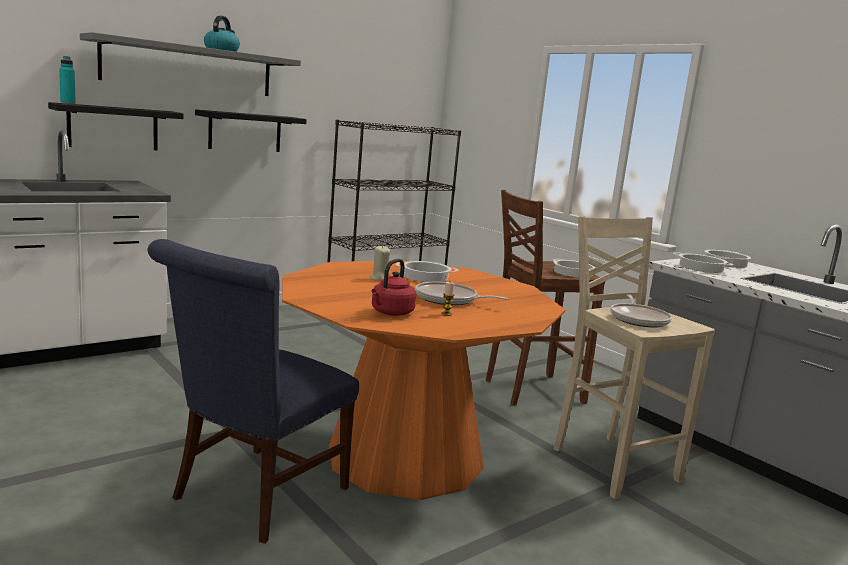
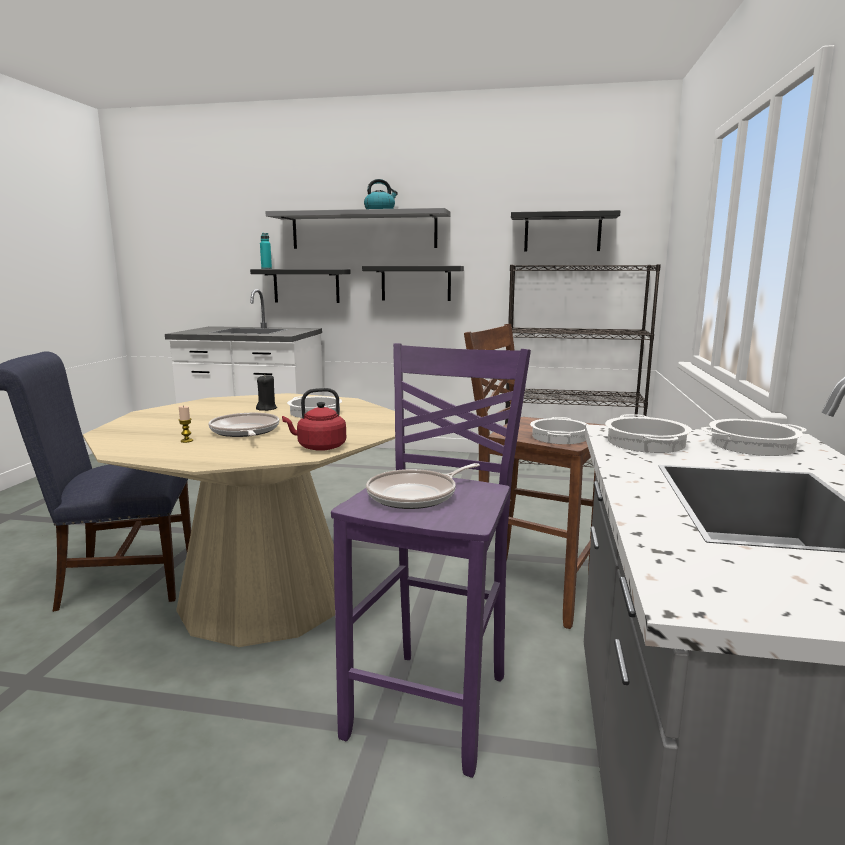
camera: 50 degrees right, 0 degrees up
orange dining table [282,260,565,500] -> beige dining table [83,393,395,647]
beige candle [370,245,390,281] -> black candle [256,374,277,411]
red kettle [372,259,416,316] -> red kettle moved to [282,388,346,451]
beige stool [554,216,715,499] -> purple stool [331,343,531,778]
none -> black shelf [511,210,620,252]

